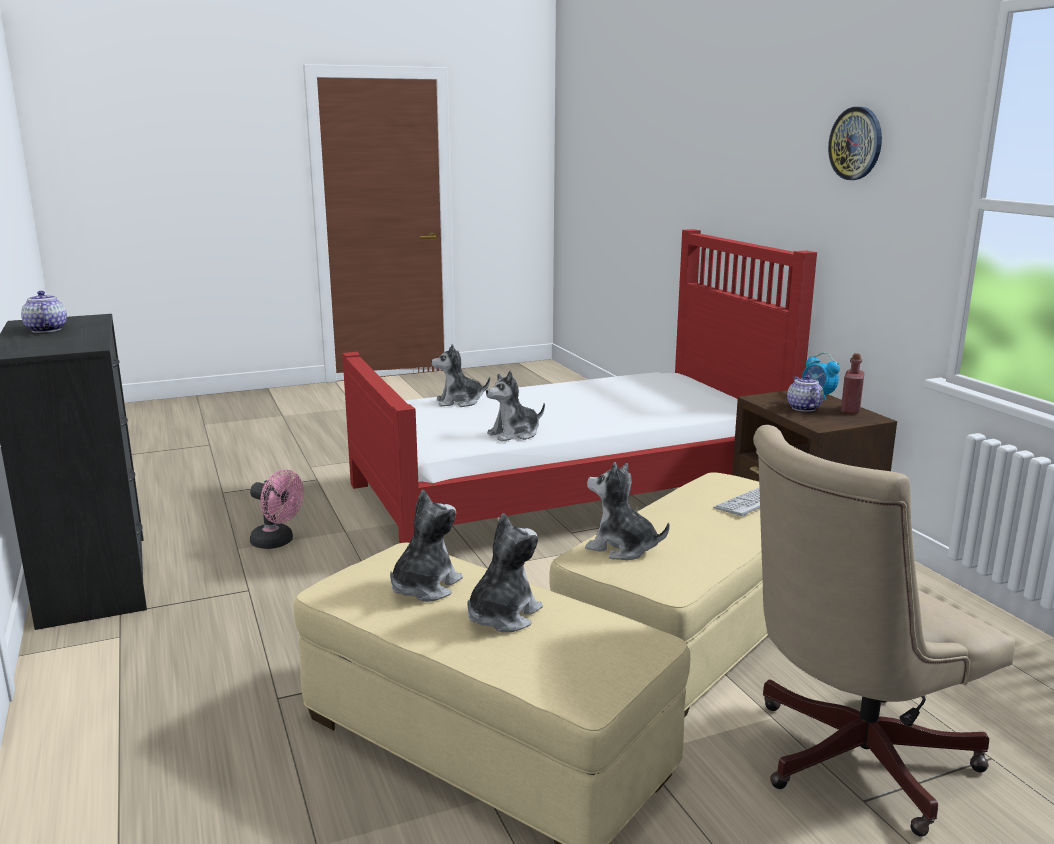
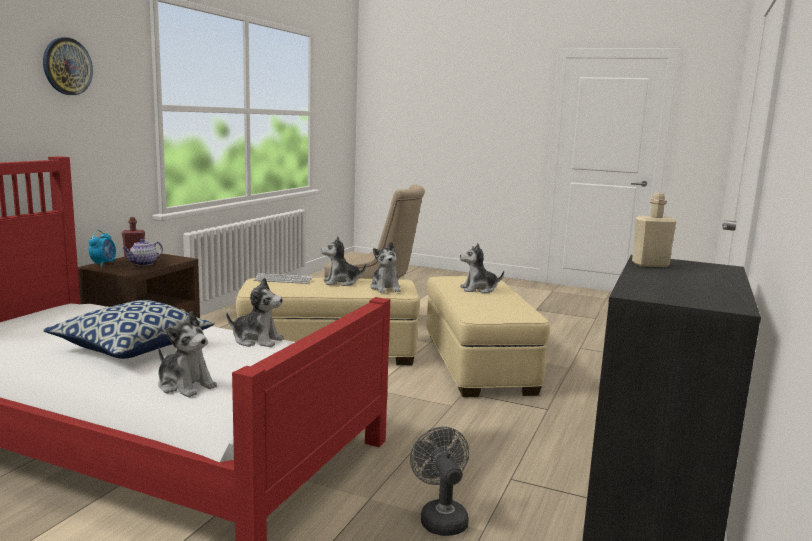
camera: 135 degrees left, 5 degrees down
teapot [21,291,67,333] -> none
pink fan [250,470,304,549] -> grey fan [410,427,469,536]
plush toy [390,490,463,602] -> plush toy moved to [321,237,366,286]
none -> pillow [43,300,215,359]
none -> beige bottle [632,193,676,267]

